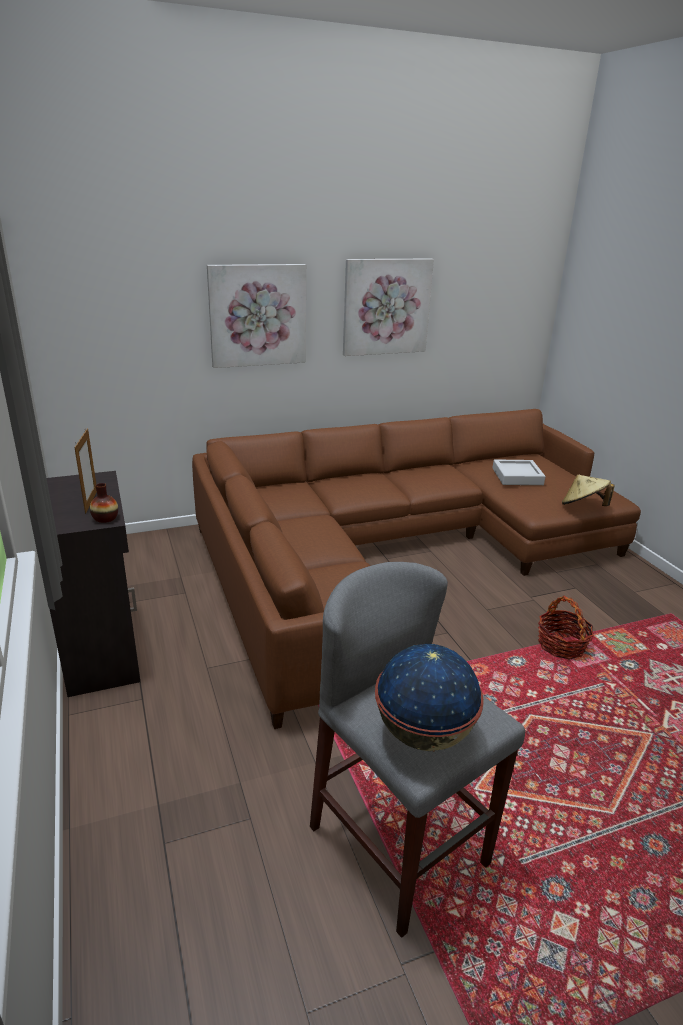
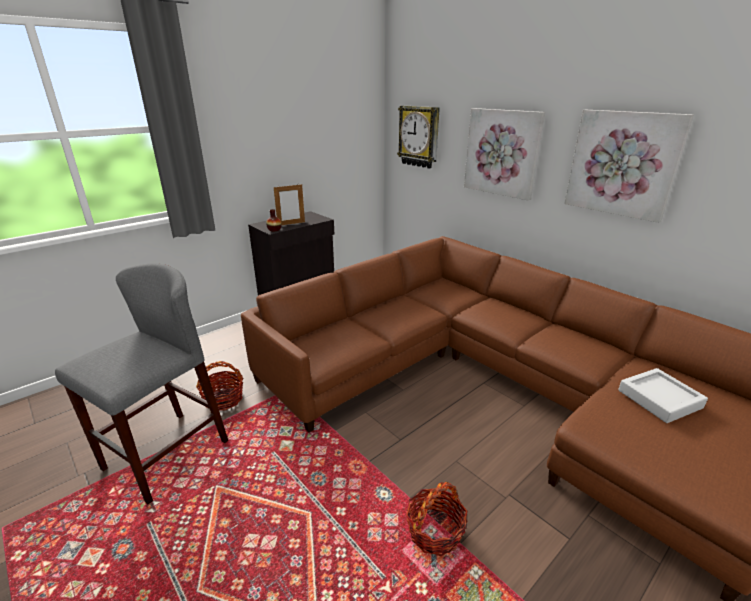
camera: 70 degrees right, 0 degrees up
globe [375,644,484,752] -> none
beige hat [562,475,615,506] -> none
none -> basket [196,361,243,411]
none -> wall clock [397,105,440,168]

